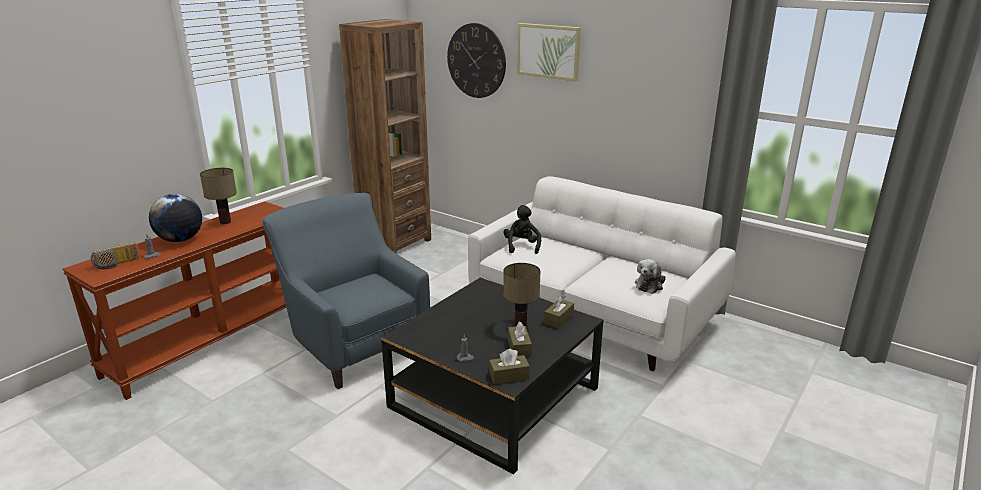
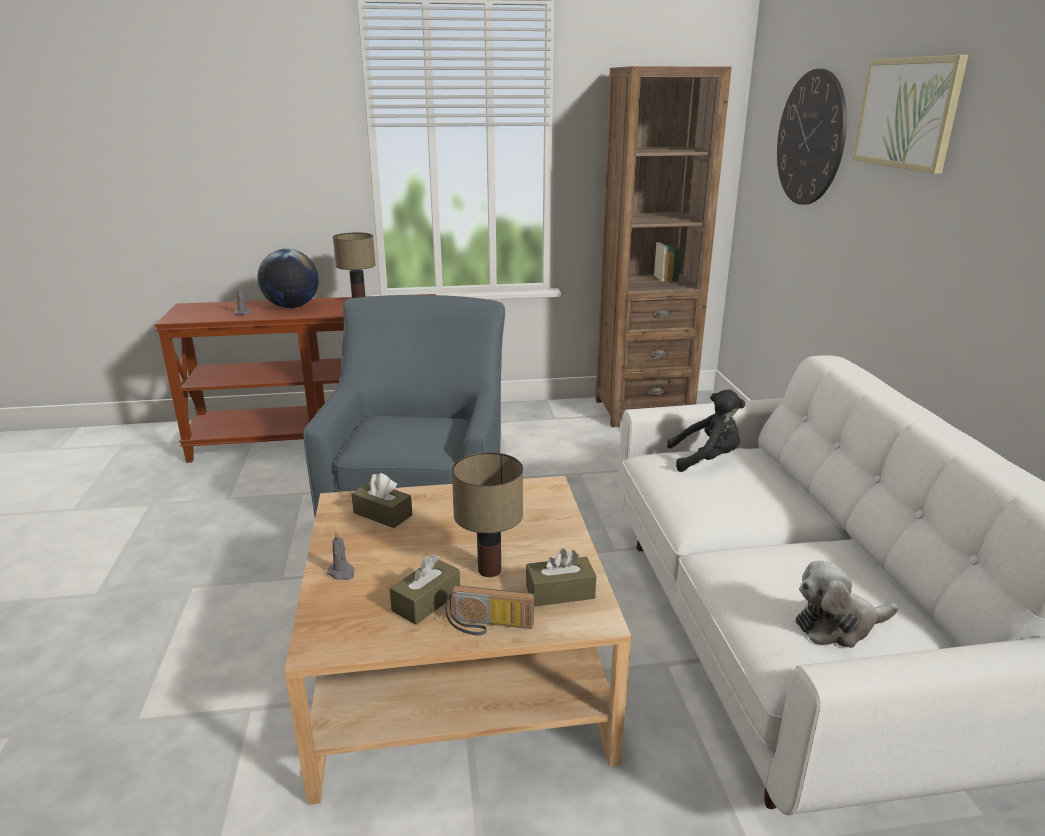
camera: 45 degrees right, 0 degrees up
radio [91,242,139,269] -> radio moved to [445,585,534,635]
black coffee table [381,278,603,475] -> beige coffee table [284,476,631,805]
brown tissue box [489,349,530,384] -> brown tissue box moved to [351,473,412,528]
black plush toy [503,205,541,254] -> black plush toy turned 45 degrees clockwise [667,389,745,472]

